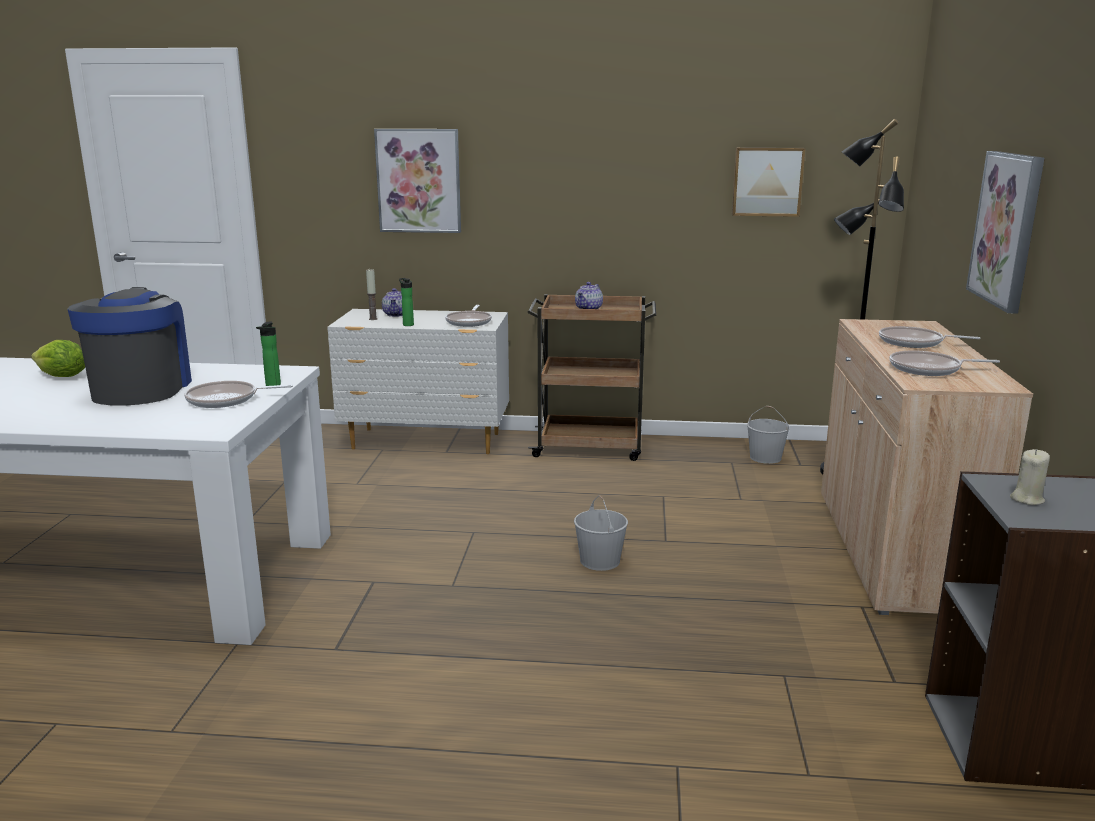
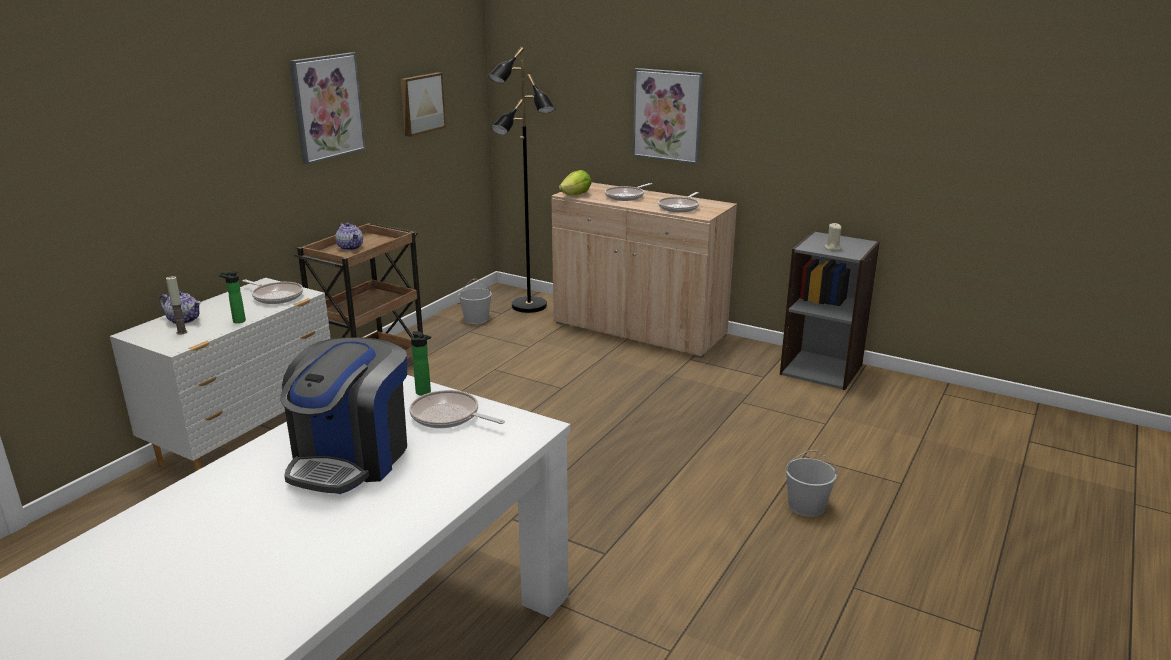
camera: 65 degrees left, 5 degrees up
lettuce [31,340,85,377] -> lettuce moved to [559,170,591,195]
coffee machine [67,287,192,406] -> coffee machine turned 90 degrees counterclockwise [280,337,407,494]
frying pan [184,381,293,408] -> frying pan turned 105 degrees clockwise [409,390,505,428]
picture [374,129,461,233] -> picture moved to [289,52,365,164]
white bucket [574,495,628,571] -> white bucket moved to [786,450,837,517]

